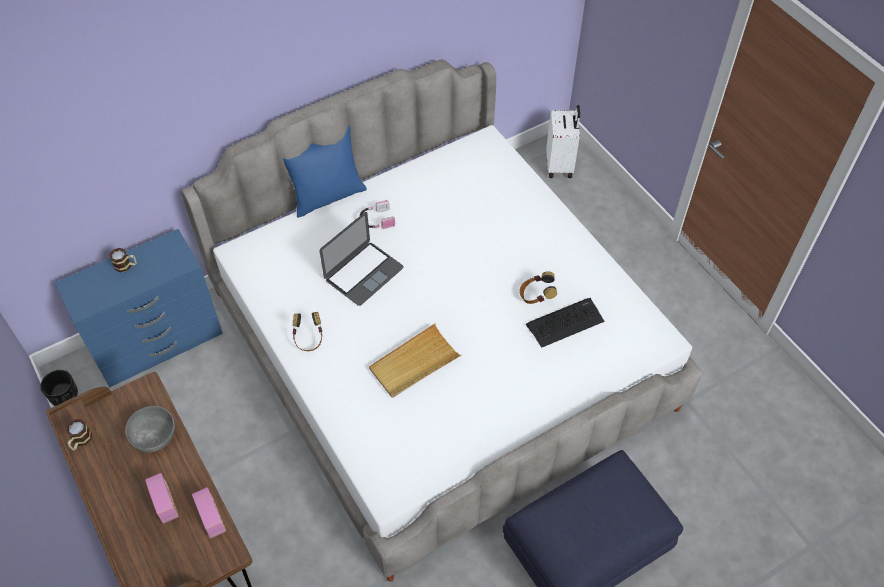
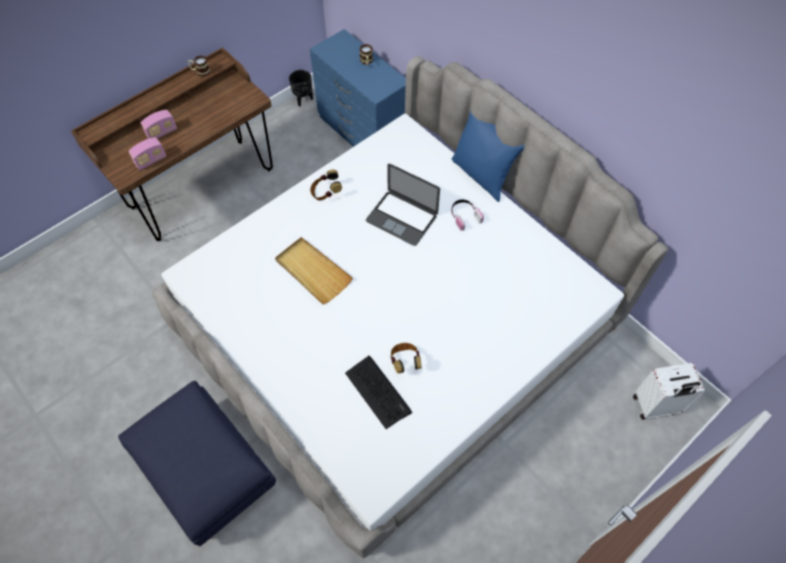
camera: 80 degrees right, 5 degrees up
grey bowl [125,406,175,452] -> none

